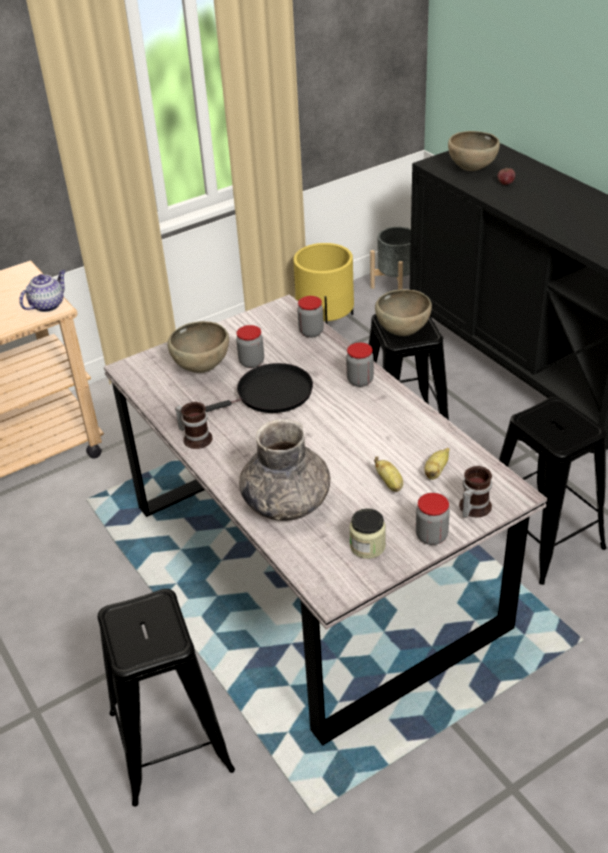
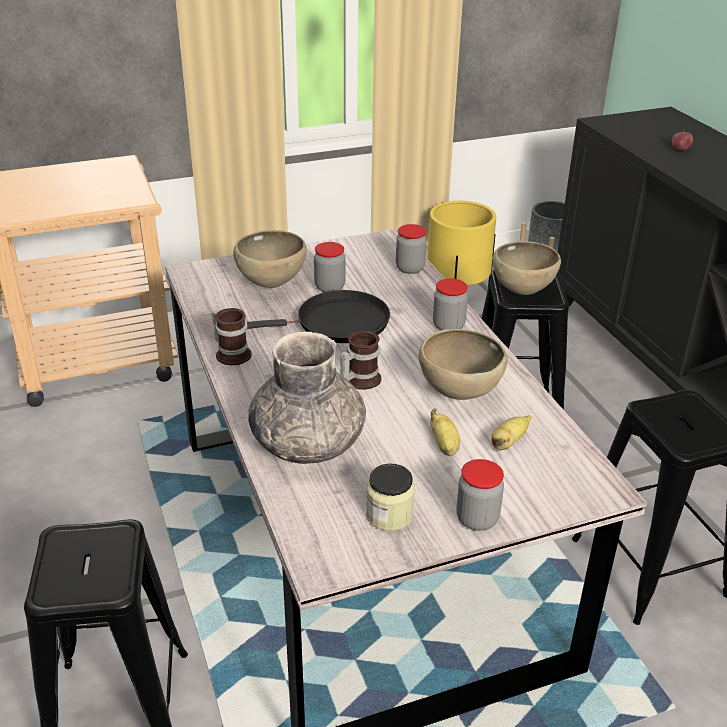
camera: 10 degrees right, 5 degrees down
teapot [19,270,66,312] -> none
brown bowl [448,131,500,171] -> brown bowl moved to [419,329,508,400]
mug [459,466,492,518] -> mug moved to [340,331,382,390]

